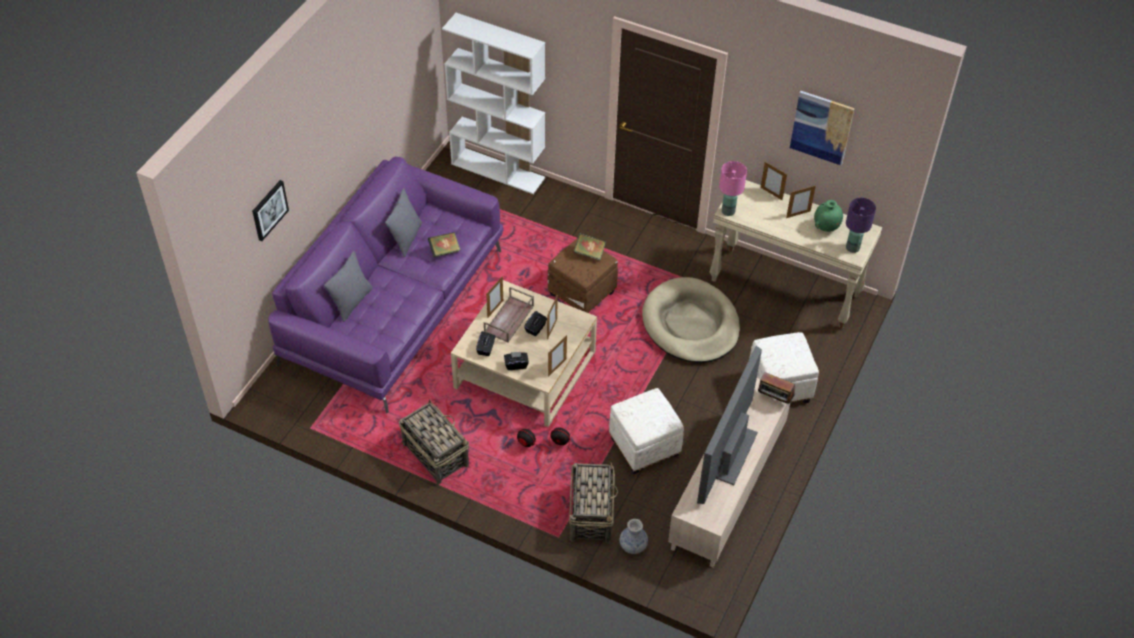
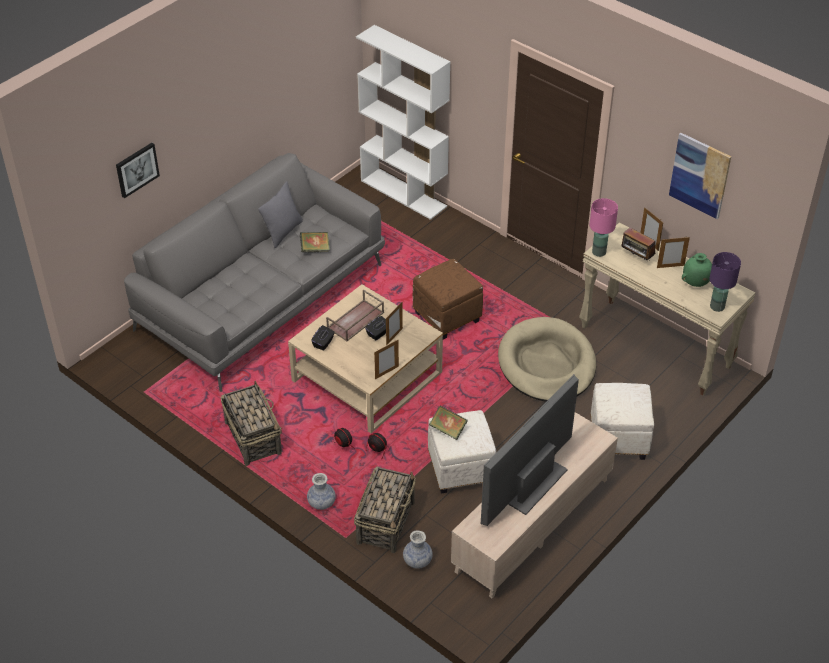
camera: 15 degrees right, 5 degrees down
purple sofa [268,157,503,413] -> grey sofa [124,153,385,392]
grey pillow [324,251,372,322] -> none
picture frame [486,276,503,318] -> none
black tissue box [504,352,529,370] -> none
book [574,233,606,261] -> book moved to [429,405,468,440]
radio [758,372,795,406] -> radio moved to [621,228,656,261]
none -> vase [307,473,336,510]

